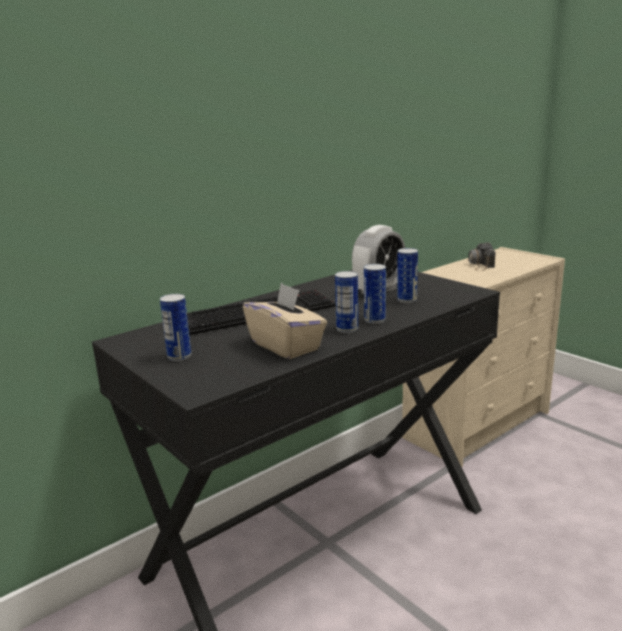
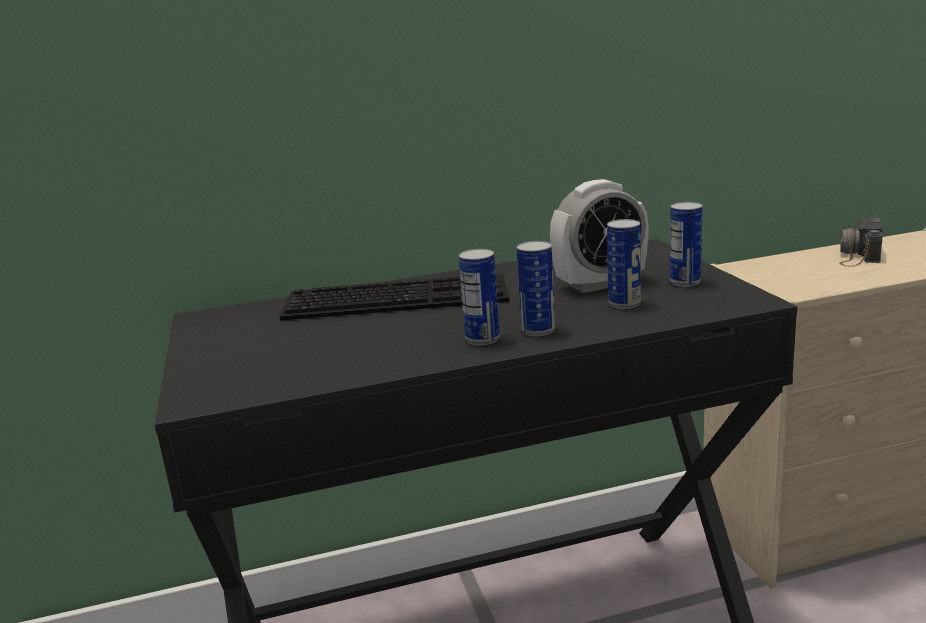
camera: 25 degrees right, 0 degrees up
can [160,294,192,361] -> can moved to [670,202,703,287]
beige tissue box [243,283,327,359] -> none

